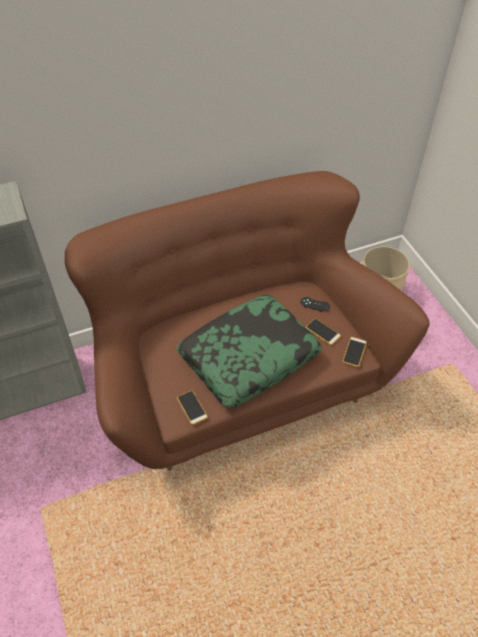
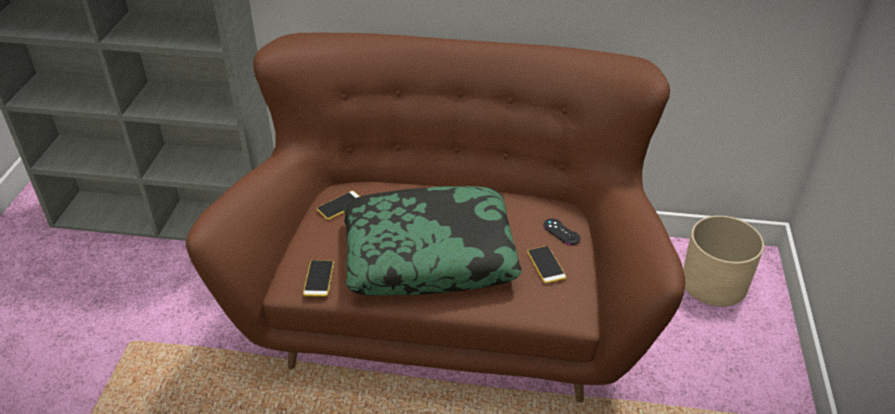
camera: 30 degrees right, 10 degrees down
phone [343,337,367,367] -> phone moved to [317,191,360,220]

